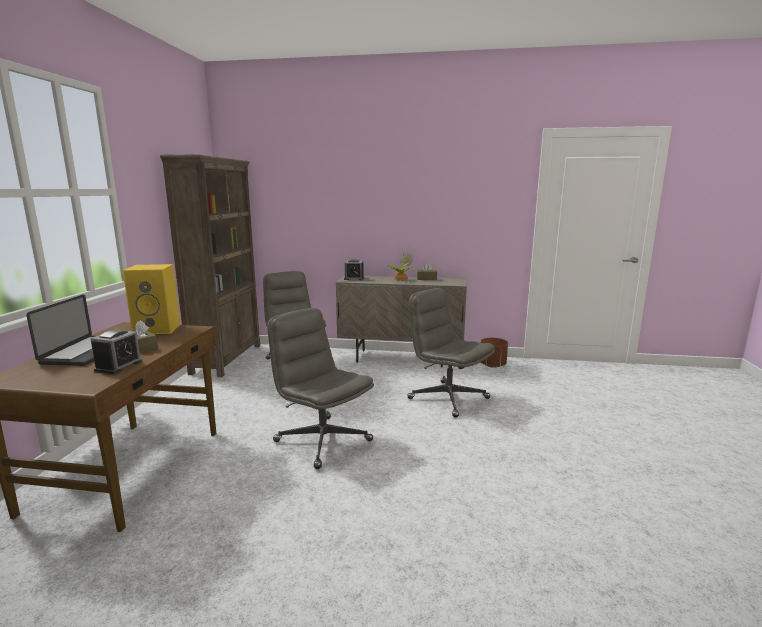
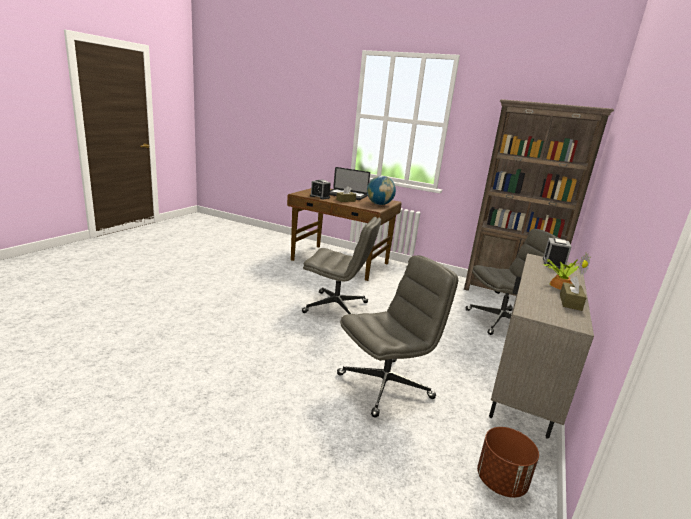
camera: 105 degrees right, 5 degrees up
yellow speaker [123,264,180,334] -> globe [367,176,396,205]
grey office chair [267,308,374,469] -> grey office chair turned 45 degrees clockwise [302,217,381,314]

